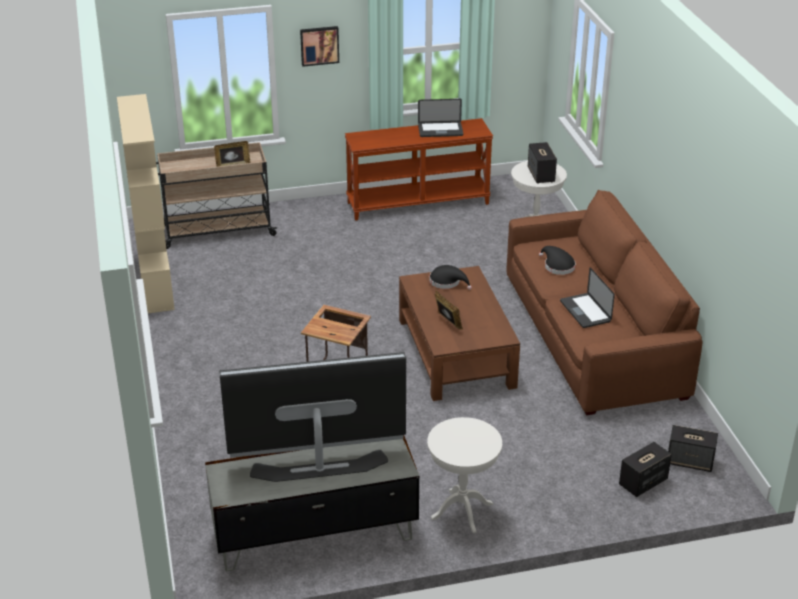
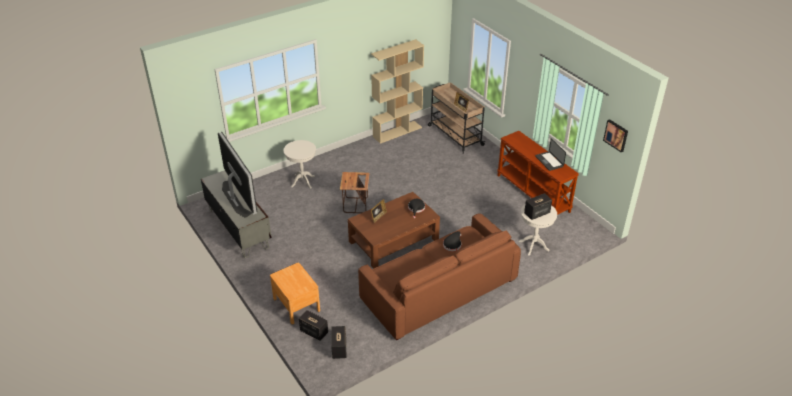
camera: 70 degrees right, 5 degrees up
picture [300,26,339,67] -> picture moved to [603,119,628,152]
white side table [427,417,502,533] -> white side table moved to [284,140,316,189]
laptop [560,268,615,328] -> none
none -> brown nightstand [270,262,320,324]

